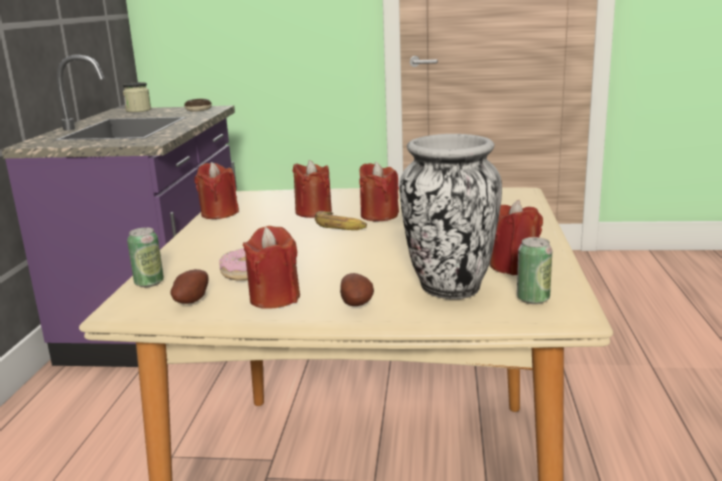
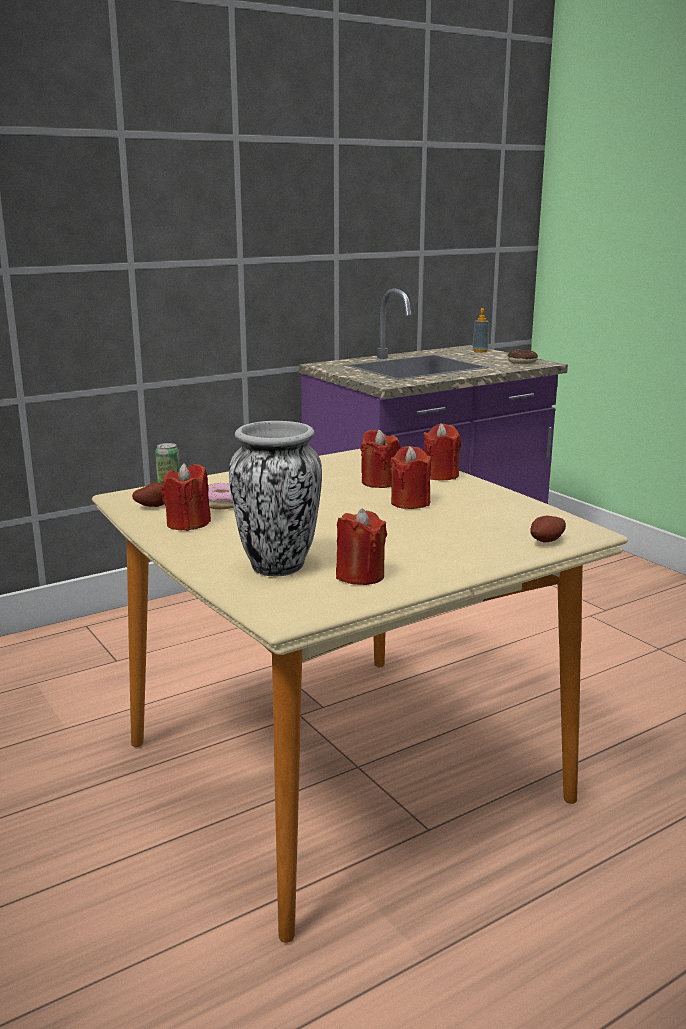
camera: 50 degrees right, 0 degrees up
jar [123,82,151,112] -> soap dispenser [472,308,489,353]
red candle [194,162,239,219] -> red candle moved to [424,423,461,480]
banana [315,211,367,230] -> none
potato [340,273,374,306] -> potato moved to [530,516,566,542]
can [517,237,552,304] -> none

